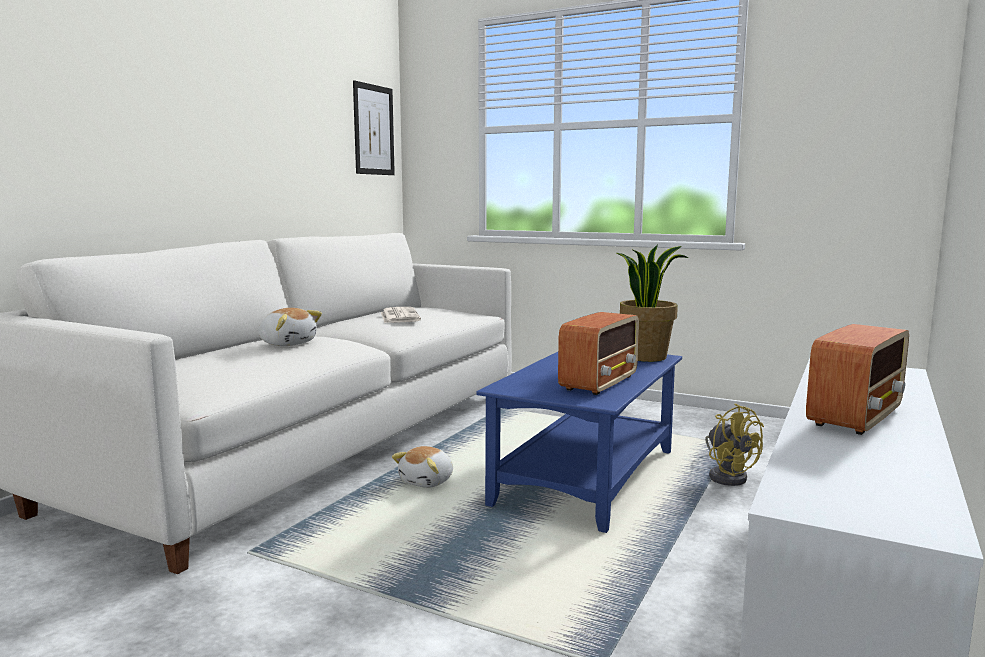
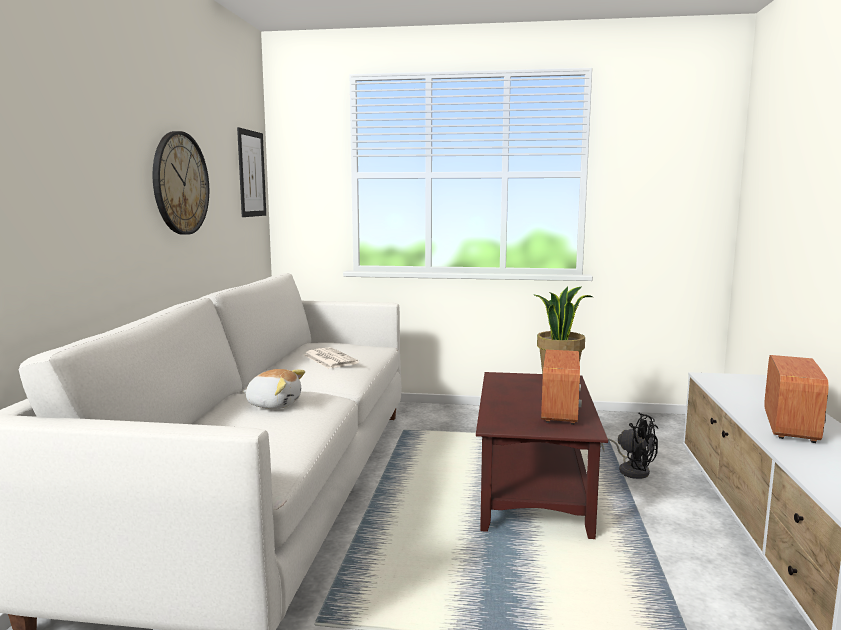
camera: 20 degrees left, 0 degrees up
plush toy [392,446,453,488] -> none
blue coffee table [476,352,682,533] -> brown coffee table [476,372,608,539]
yellow fan [705,403,764,486] -> black fan [601,413,658,479]
none -> wall clock [153,131,209,235]

